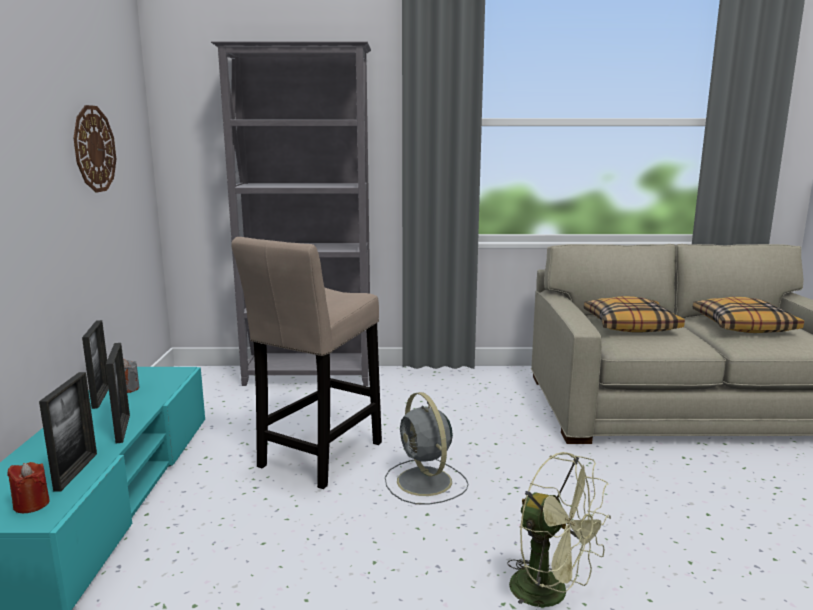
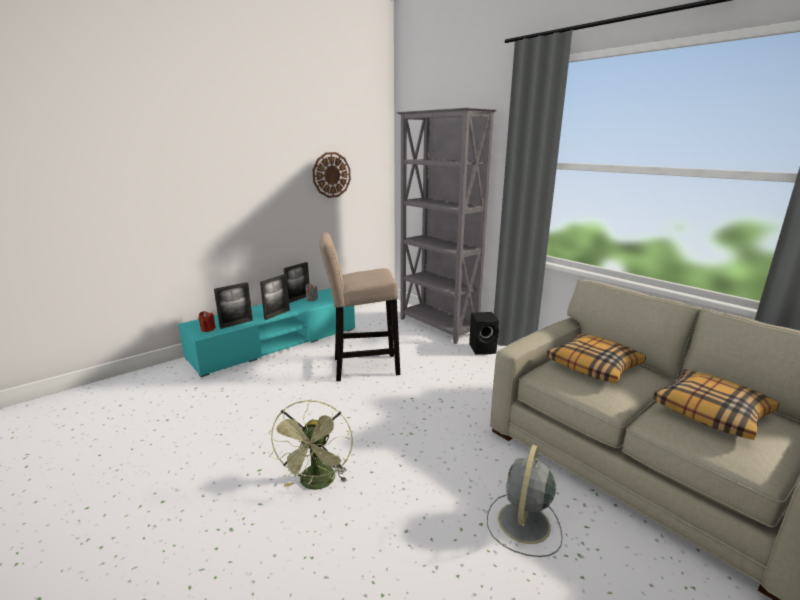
camera: 50 degrees right, 5 degrees up
grey fan [385,392,468,505] -> grey fan moved to [487,445,563,557]
none -> black speaker [469,312,499,355]

